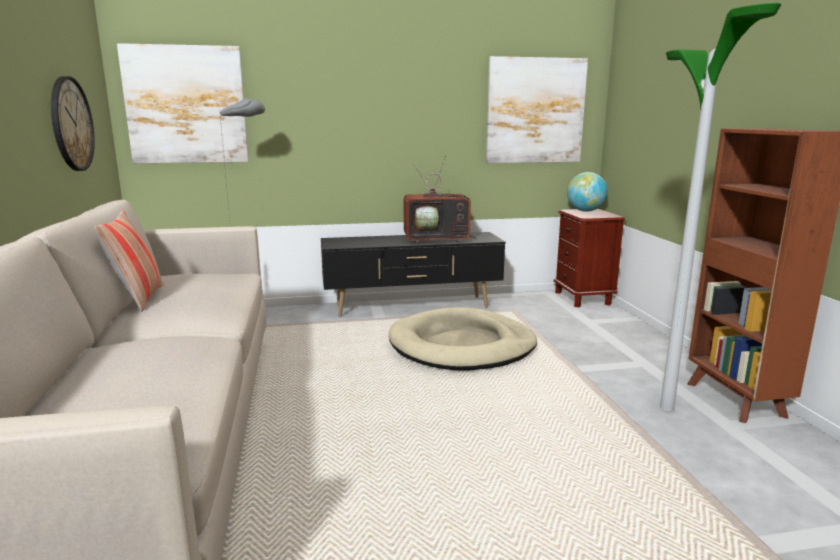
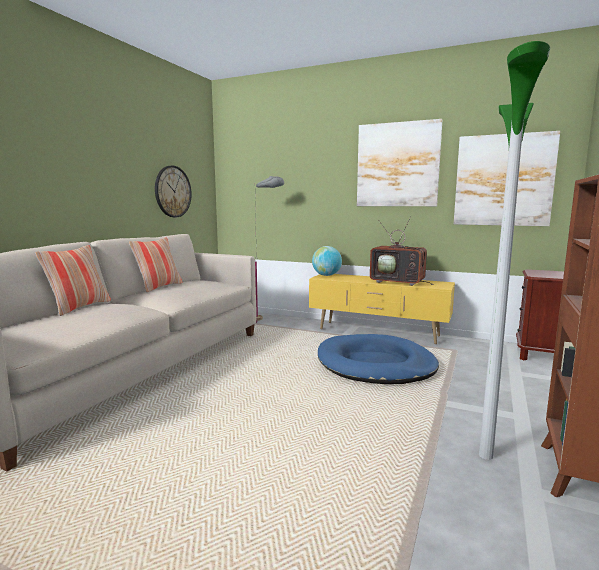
camera: 35 degrees right, 5 degrees down
picture [117,43,249,163] -> picture moved to [357,119,443,206]
black tv stand [321,232,506,317] -> yellow tv stand [309,274,455,344]
beige dog bed [389,307,537,371] -> blue dog bed [318,334,439,384]
globe [567,172,608,212] -> globe moved to [312,246,342,276]
none -> pillow [35,245,111,316]

